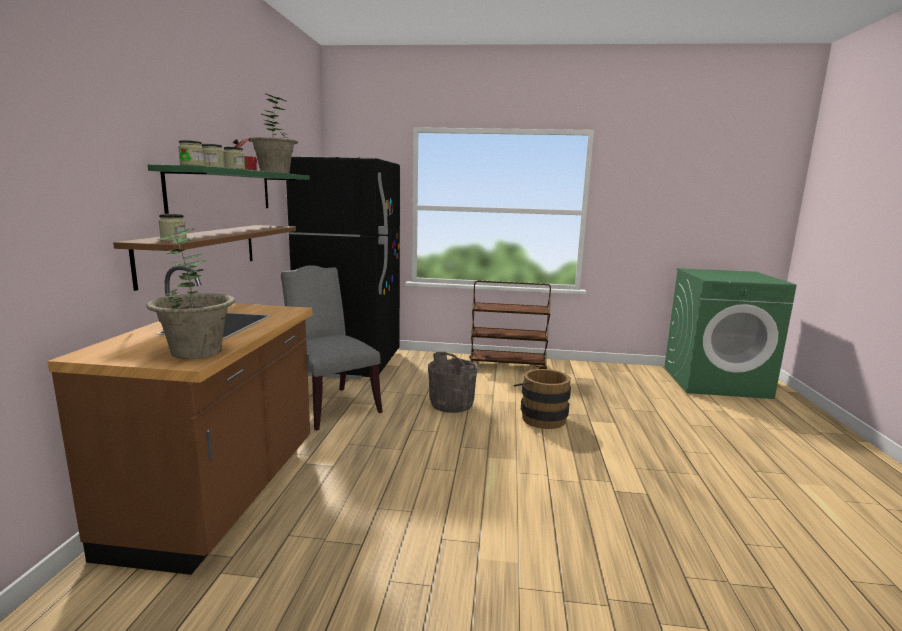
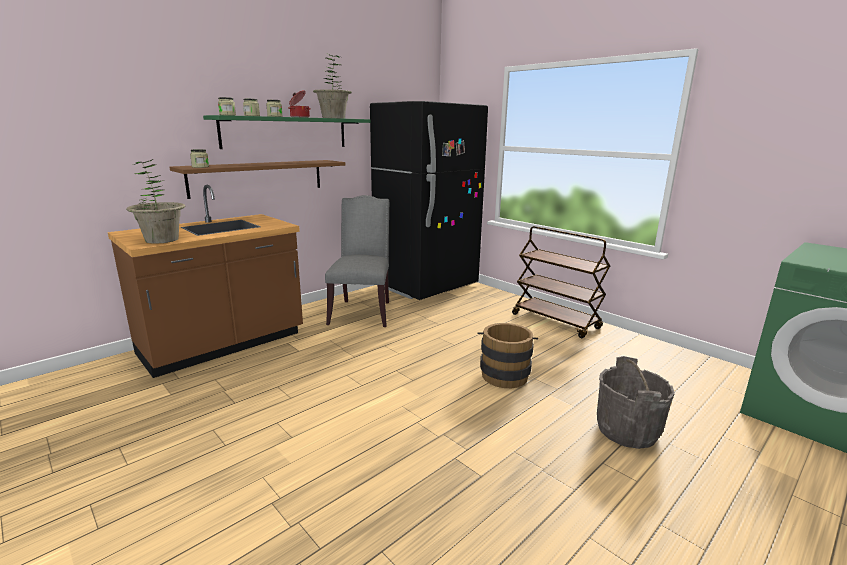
camera: 40 degrees right, 5 degrees up
grey bucket [428,352,477,413] -> grey bucket moved to [597,356,675,449]

